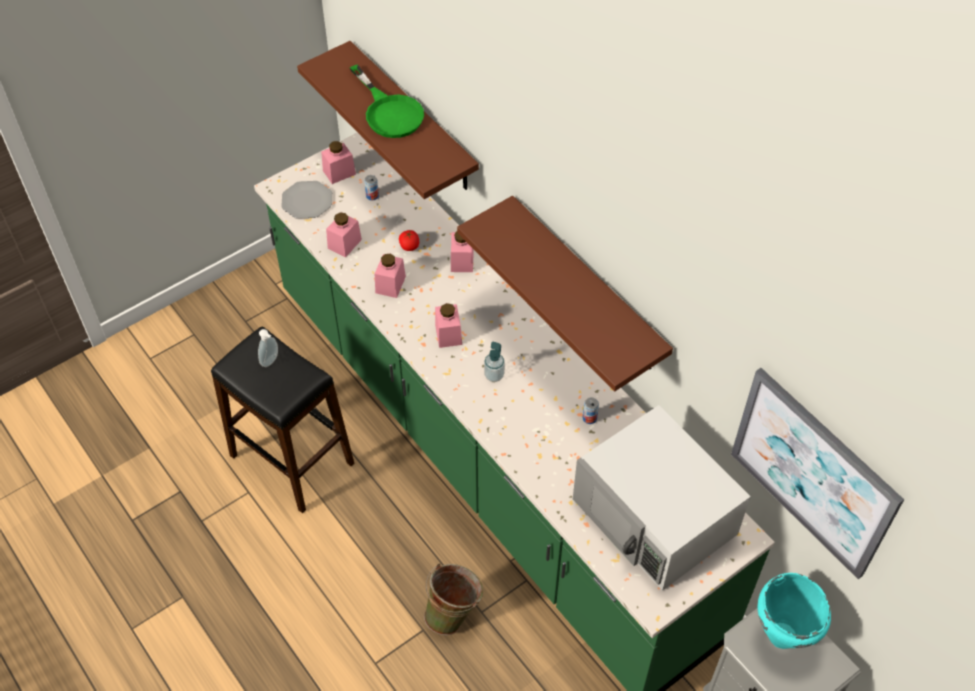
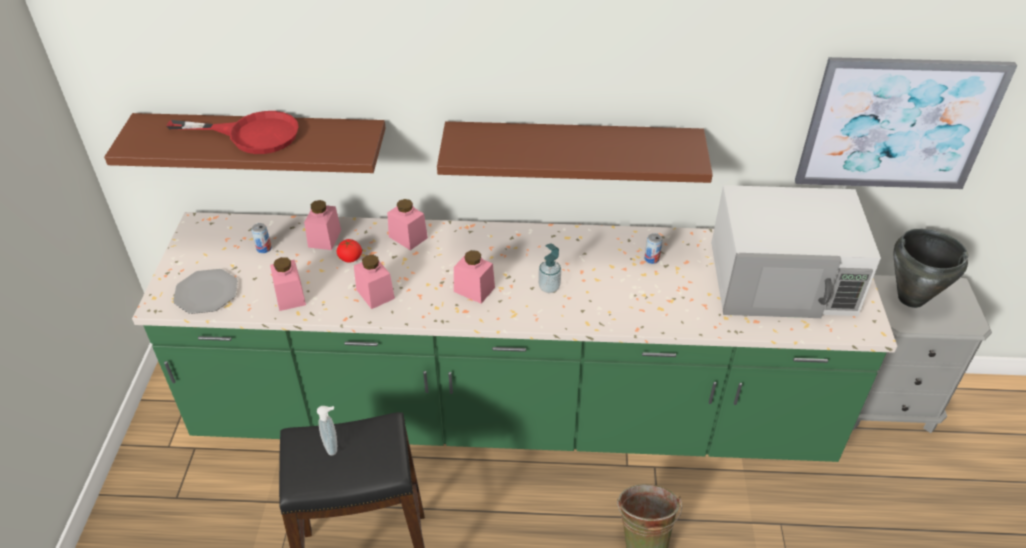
camera: 50 degrees left, 10 degrees down
pink jar [321,141,356,184] -> pink jar moved to [304,200,341,250]
green frying pan [350,64,424,138] -> red frying pan [166,111,299,154]
turquoise cooking pot [758,573,831,649] -> black cooking pot [894,229,968,308]

